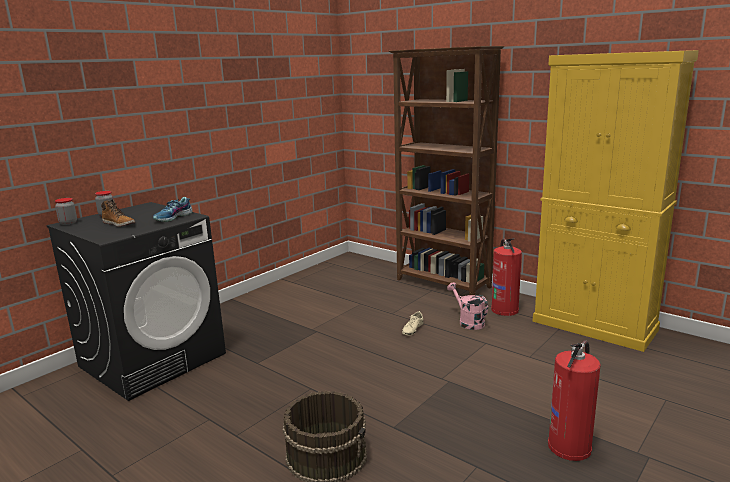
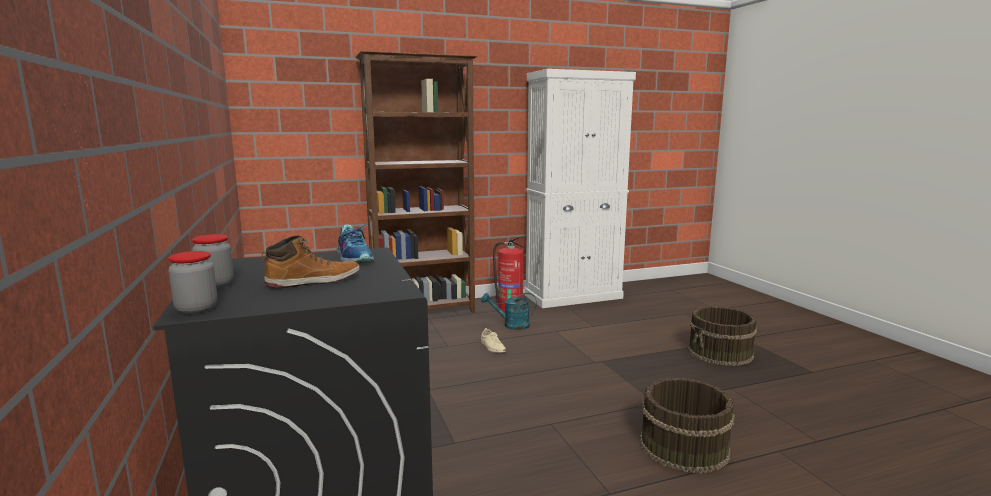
camera: 60 degrees left, 5 degrees down
pink watering can [447,282,488,330] -> turquoise watering can [481,293,537,330]
yellow cabinet [532,50,699,352] -> white cabinet [524,69,636,308]
fire extinguisher [548,340,601,461] -> brown bucket [688,307,757,366]

